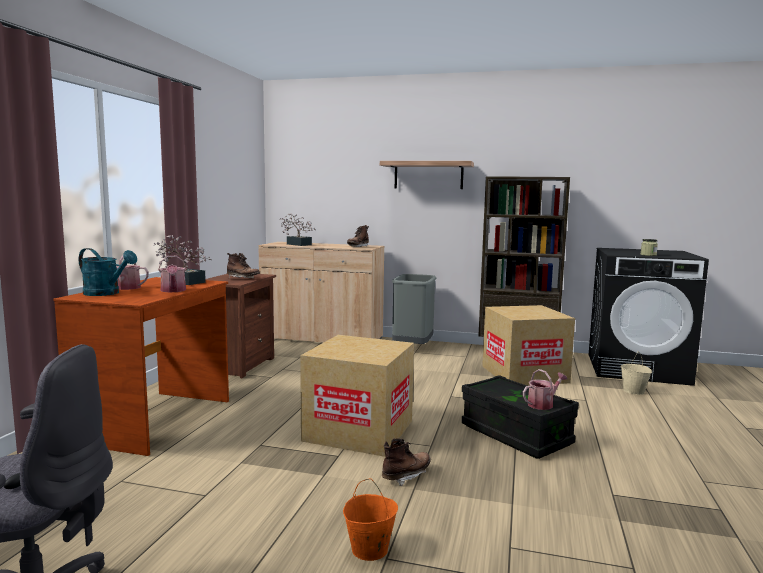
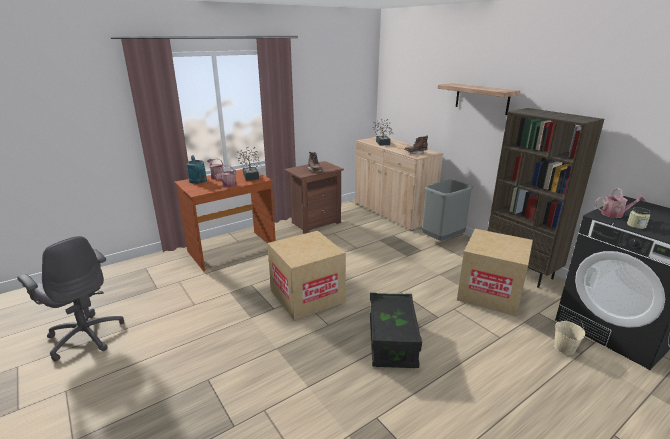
camera: 40 degrees right, 15 degrees up
orange bucket [343,478,398,561] -> none
brown boot [382,438,431,486] -> none
watering can [523,369,567,410] -> watering can moved to [595,188,646,218]

